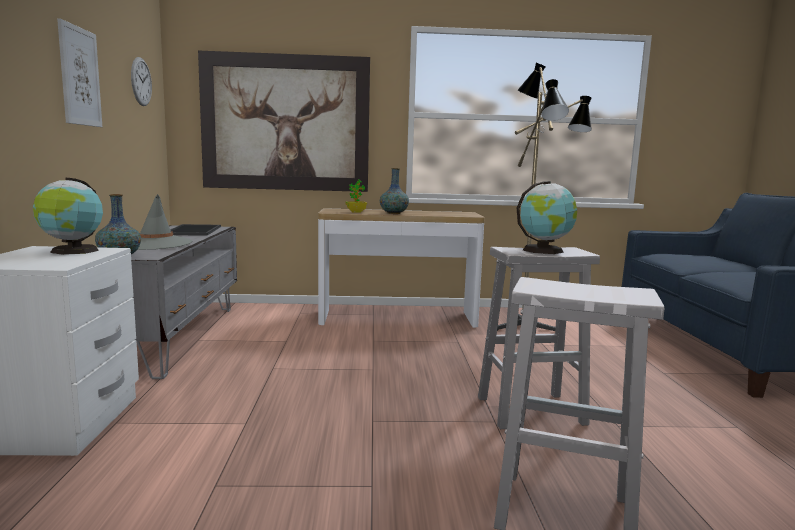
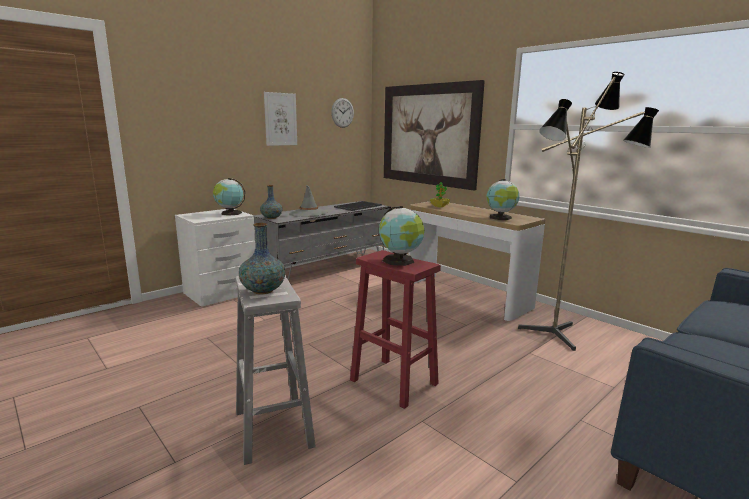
camera: 50 degrees right, 5 degrees up
vase [380,168,409,214] -> vase moved to [239,223,286,294]
white stool [478,247,600,429] -> red stool [350,250,441,409]
none -> globe [486,179,520,220]

